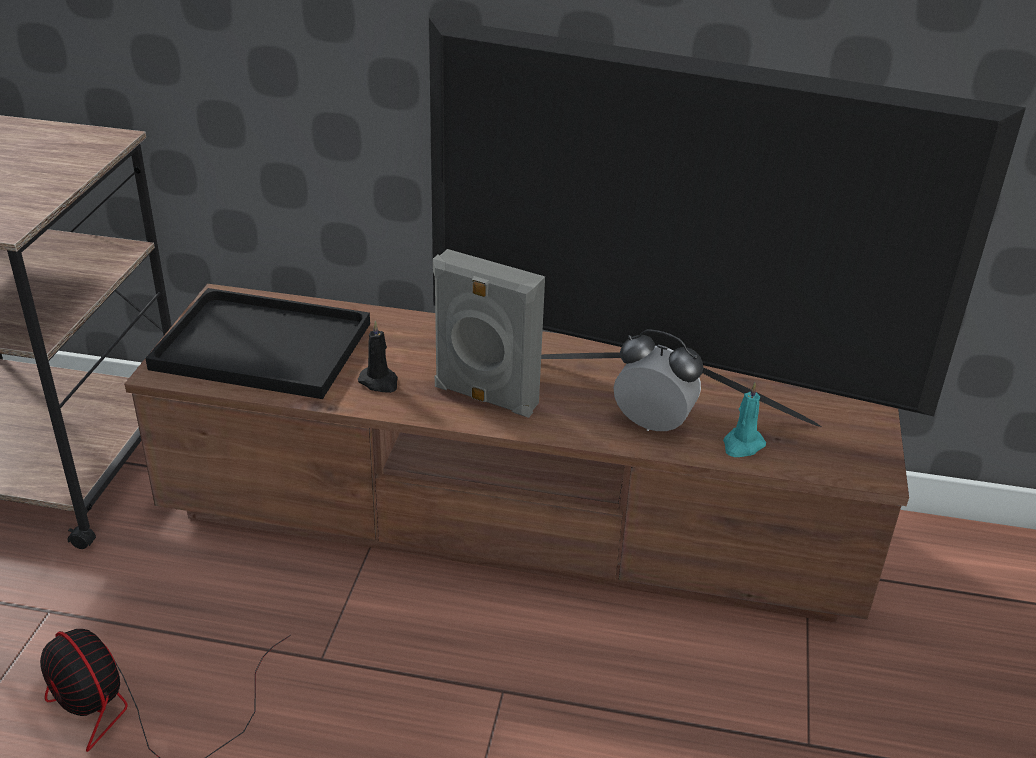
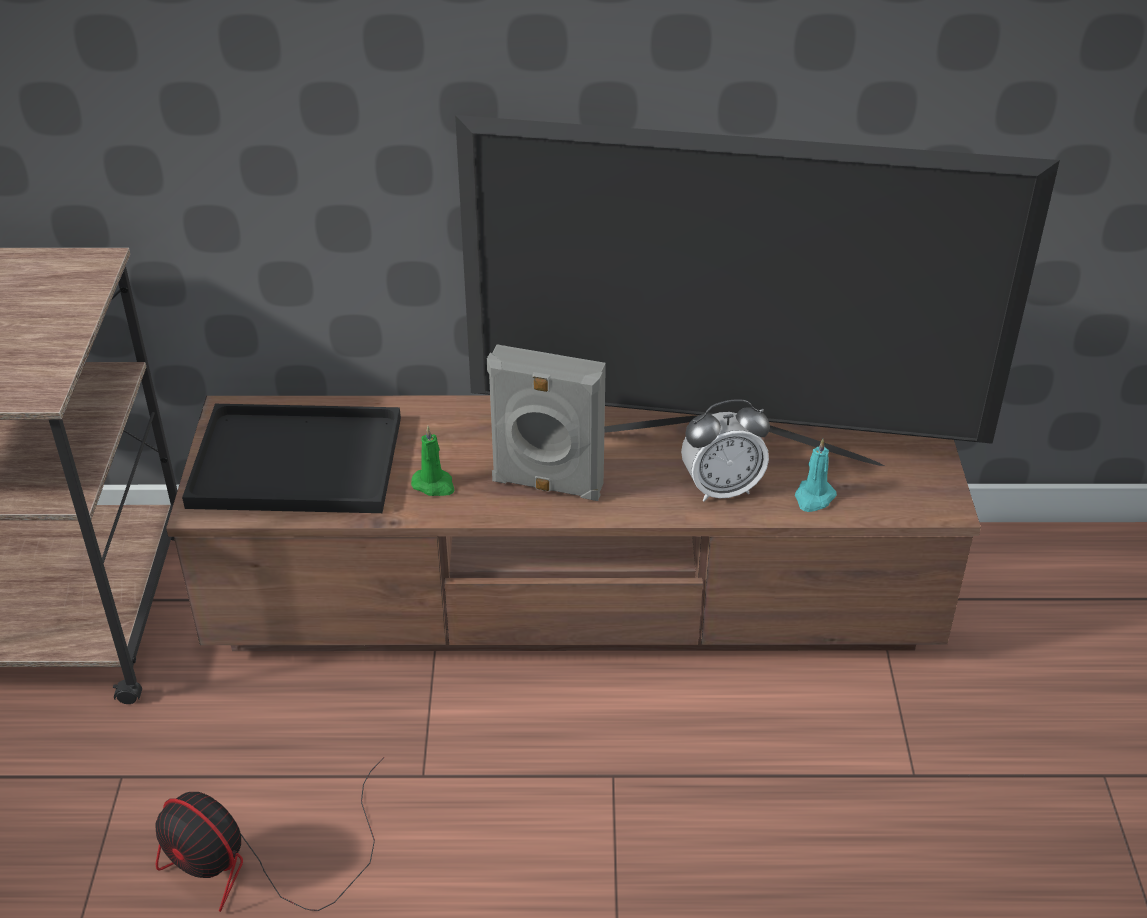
camera: 10 degrees left, 5 degrees up
black candle [358,320,398,393] -> green candle [411,426,455,496]
alarm clock [614,330,703,431] -> alarm clock turned 150 degrees clockwise [681,400,770,502]

